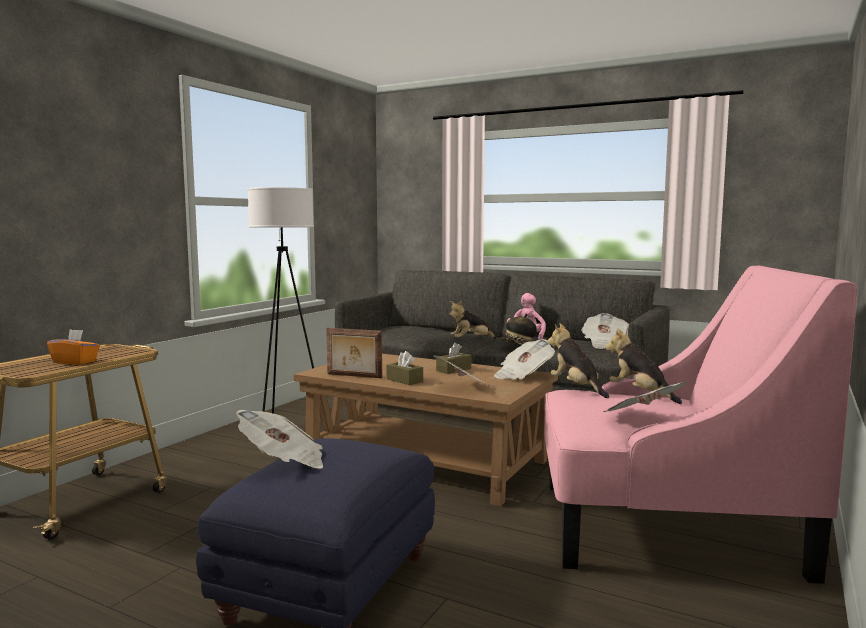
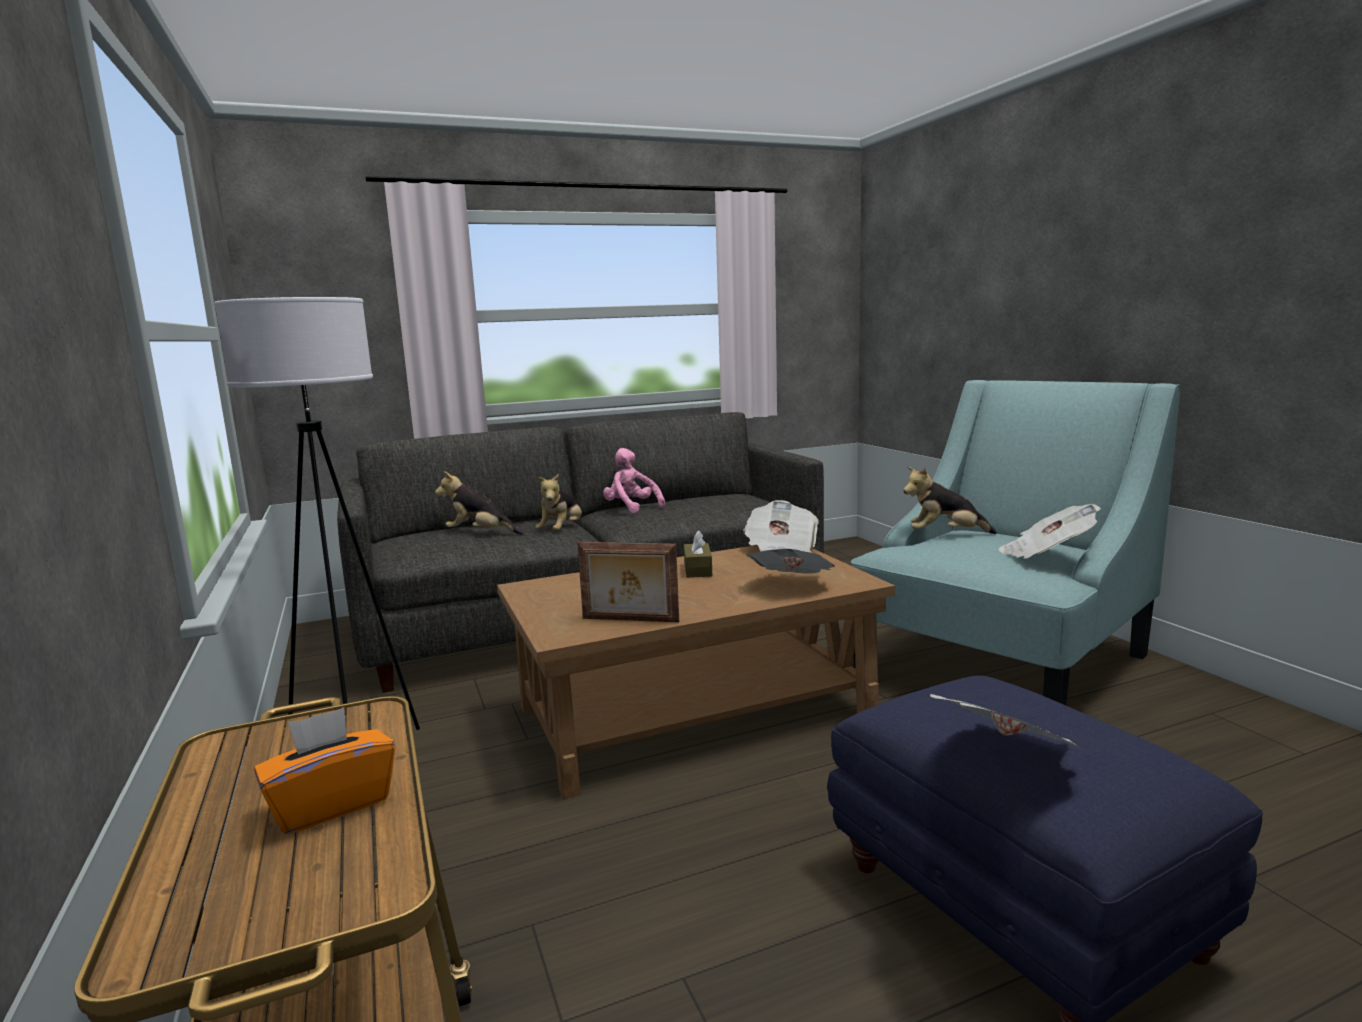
camera: 50 degrees left, 5 degrees up
picture frame [326,328,382,378] -> picture frame turned 45 degrees clockwise [577,542,679,622]
brown tissue box [387,351,423,385] -> none
hat [499,313,537,345] -> none
pink armchair [544,266,857,584] -> turquoise armchair [851,380,1180,705]
plush toy [547,324,609,398] -> plush toy moved to [435,471,524,535]
newspaper [581,313,629,349] -> none

